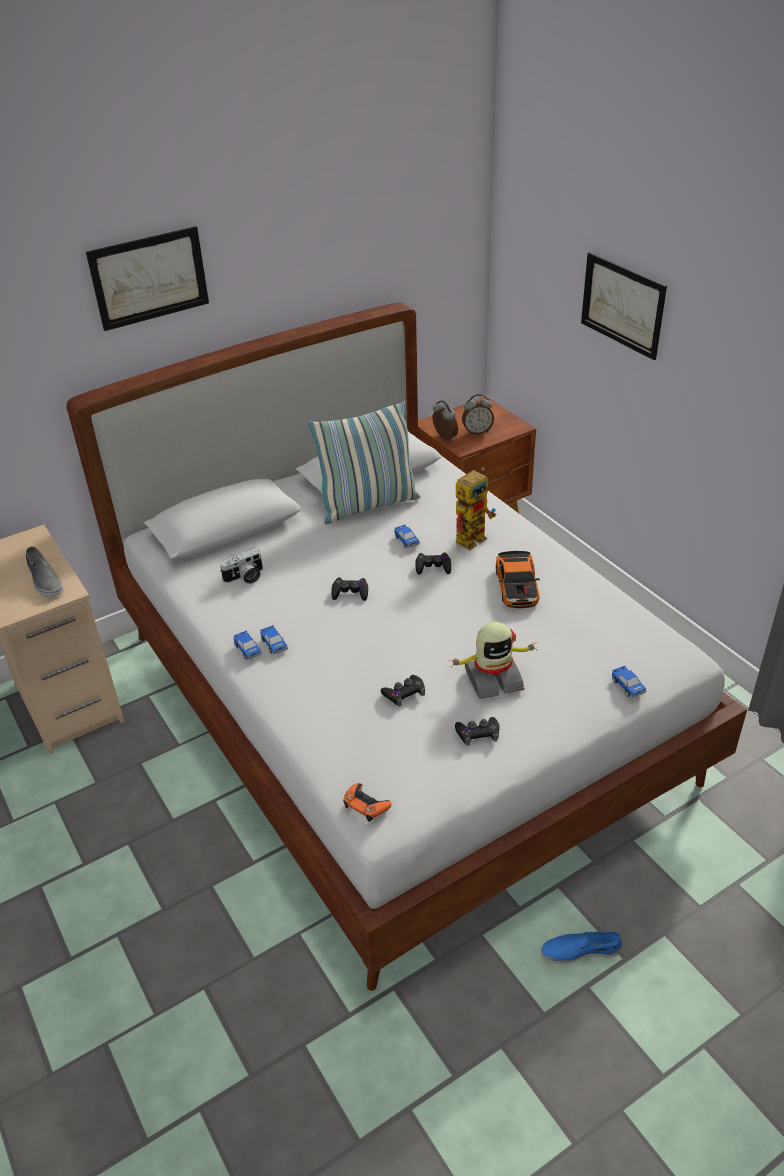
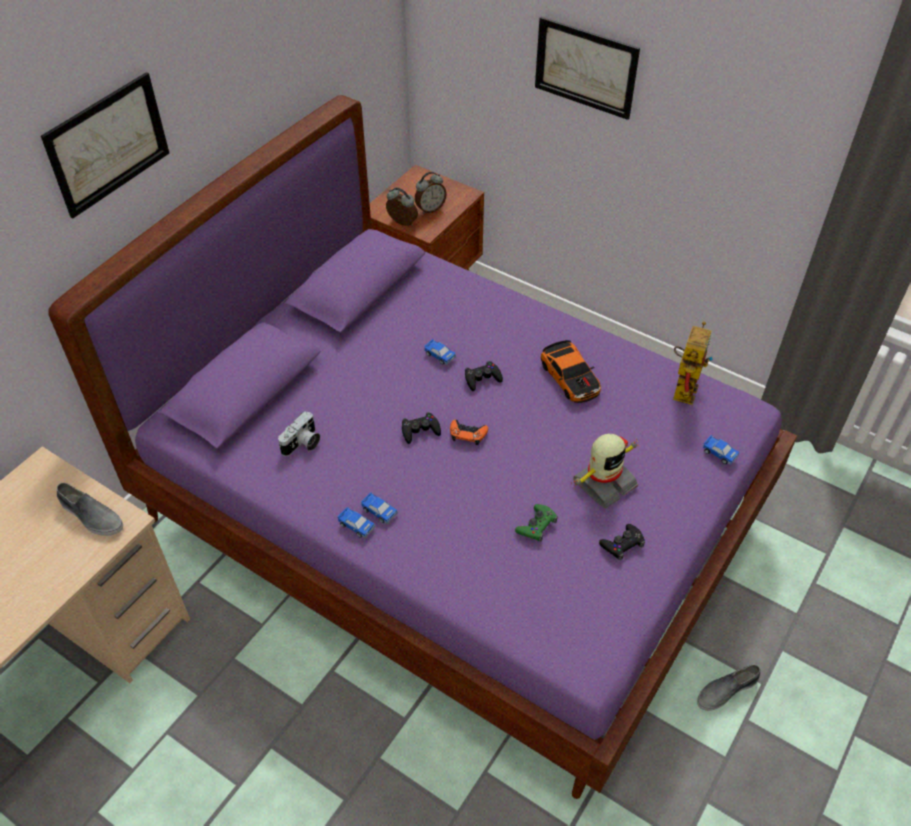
camera: 25 degrees left, 10 degrees up
white bed [67,302,747,991] -> purple bed [48,95,797,799]
pillow [308,401,420,524] -> none
orange game controller [343,783,391,822] -> orange game controller moved to [450,420,488,445]
black game controller [381,675,425,707] -> green game controller [515,504,558,542]
toy robot [456,468,496,550] -> toy robot moved to [673,321,713,405]
blue shoe [541,931,622,964] -> grey shoe [697,664,760,711]

